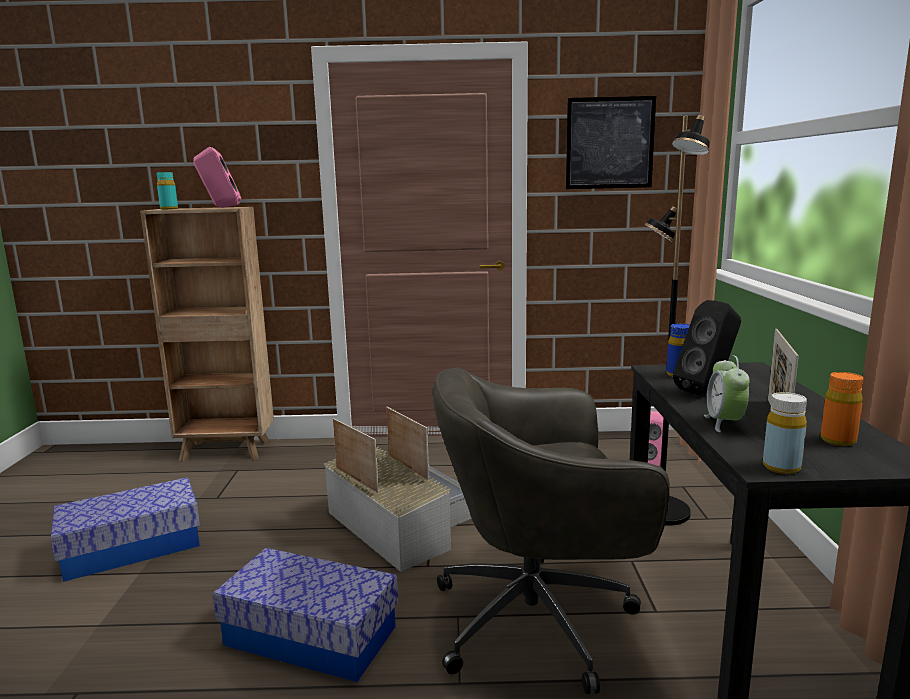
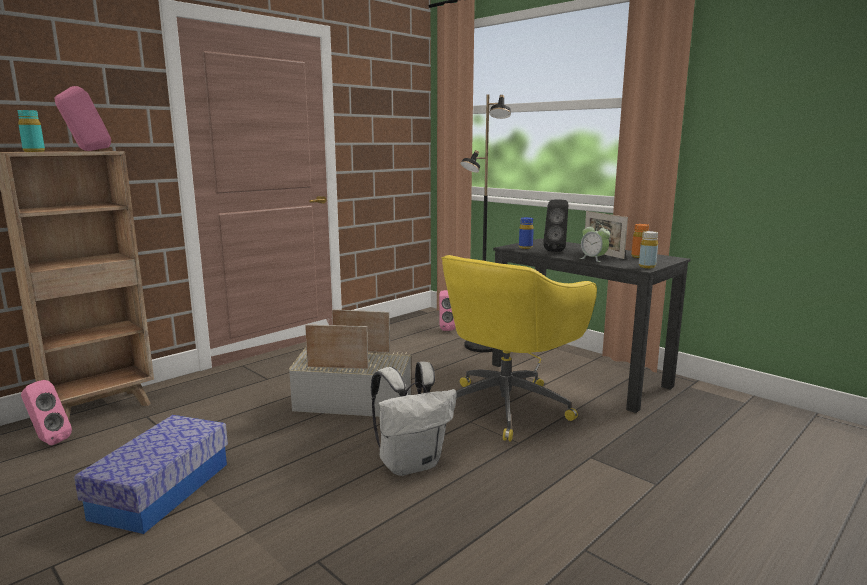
camera: 45 degrees left, 0 degrees up
storage box [212,548,398,682] -> white backpack [371,361,457,476]
grey office chair [433,368,670,694] -> yellow office chair [442,255,597,442]
picture [566,96,656,189] -> none
none -> pink speaker [21,380,72,445]

